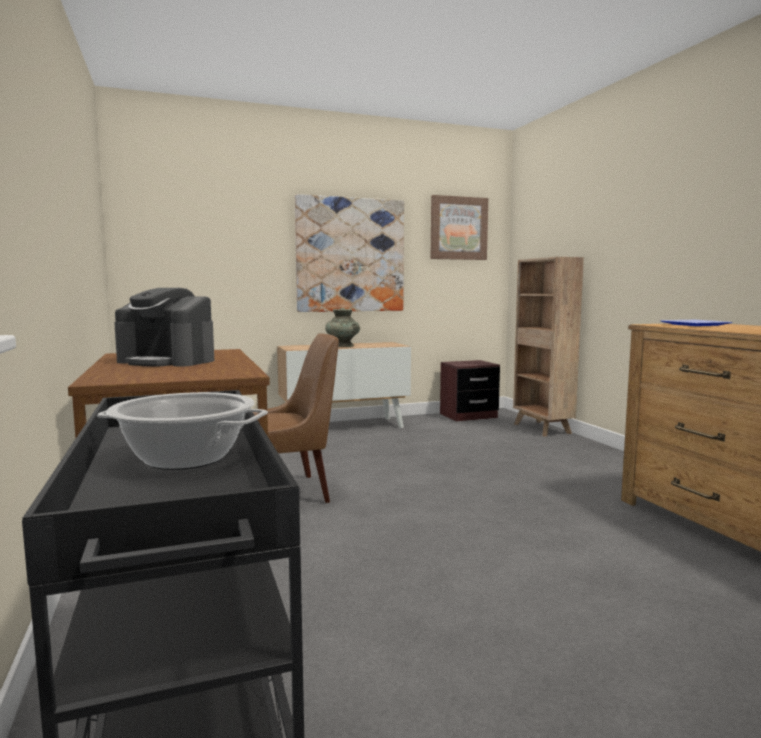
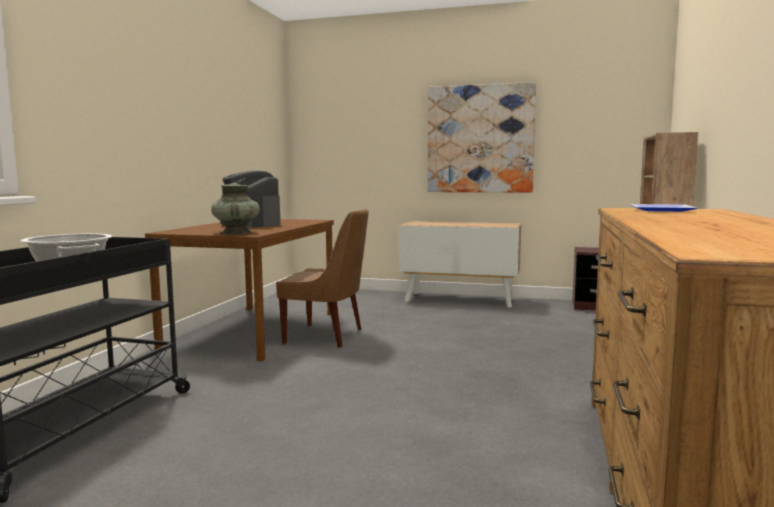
camera: 35 degrees right, 0 degrees up
turquoise vase [325,308,360,347] -> turquoise vase moved to [211,183,260,234]
picture [430,195,488,260] -> none

